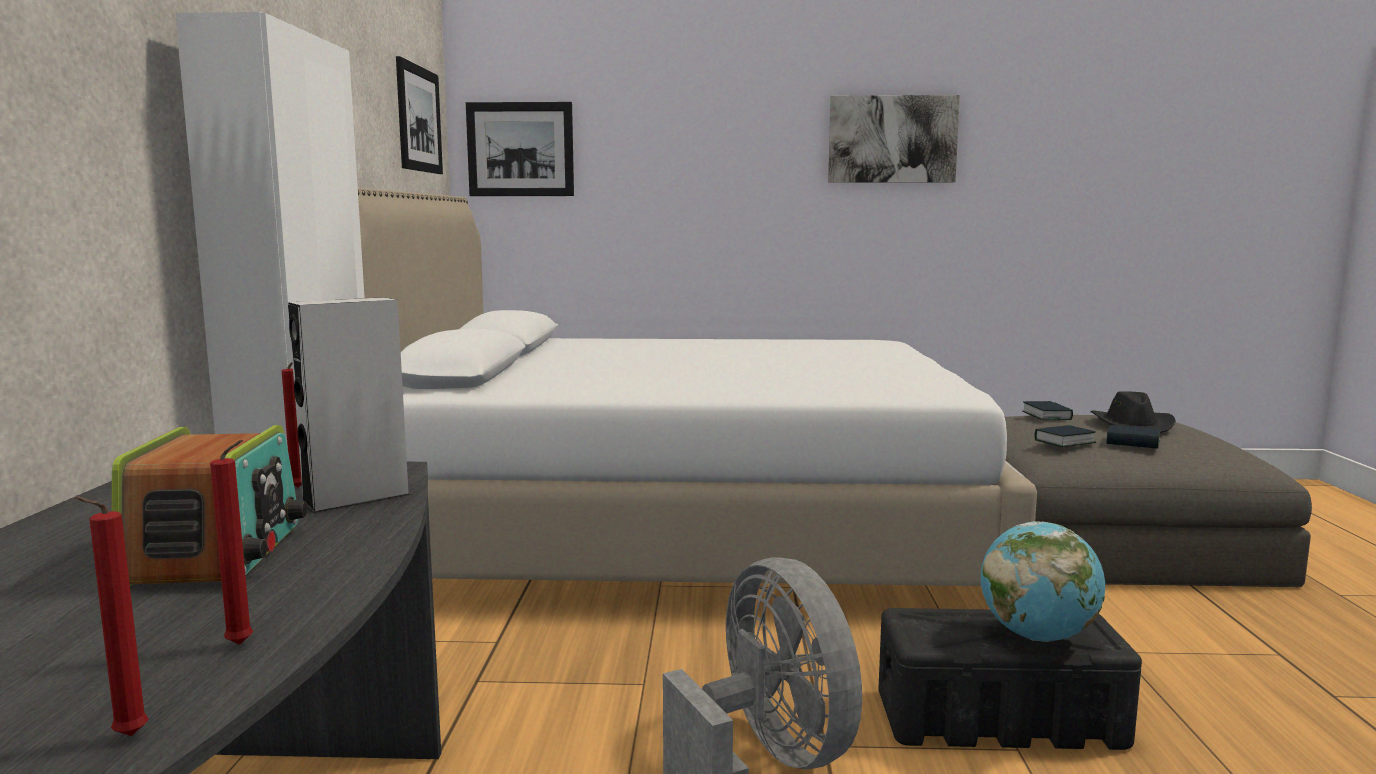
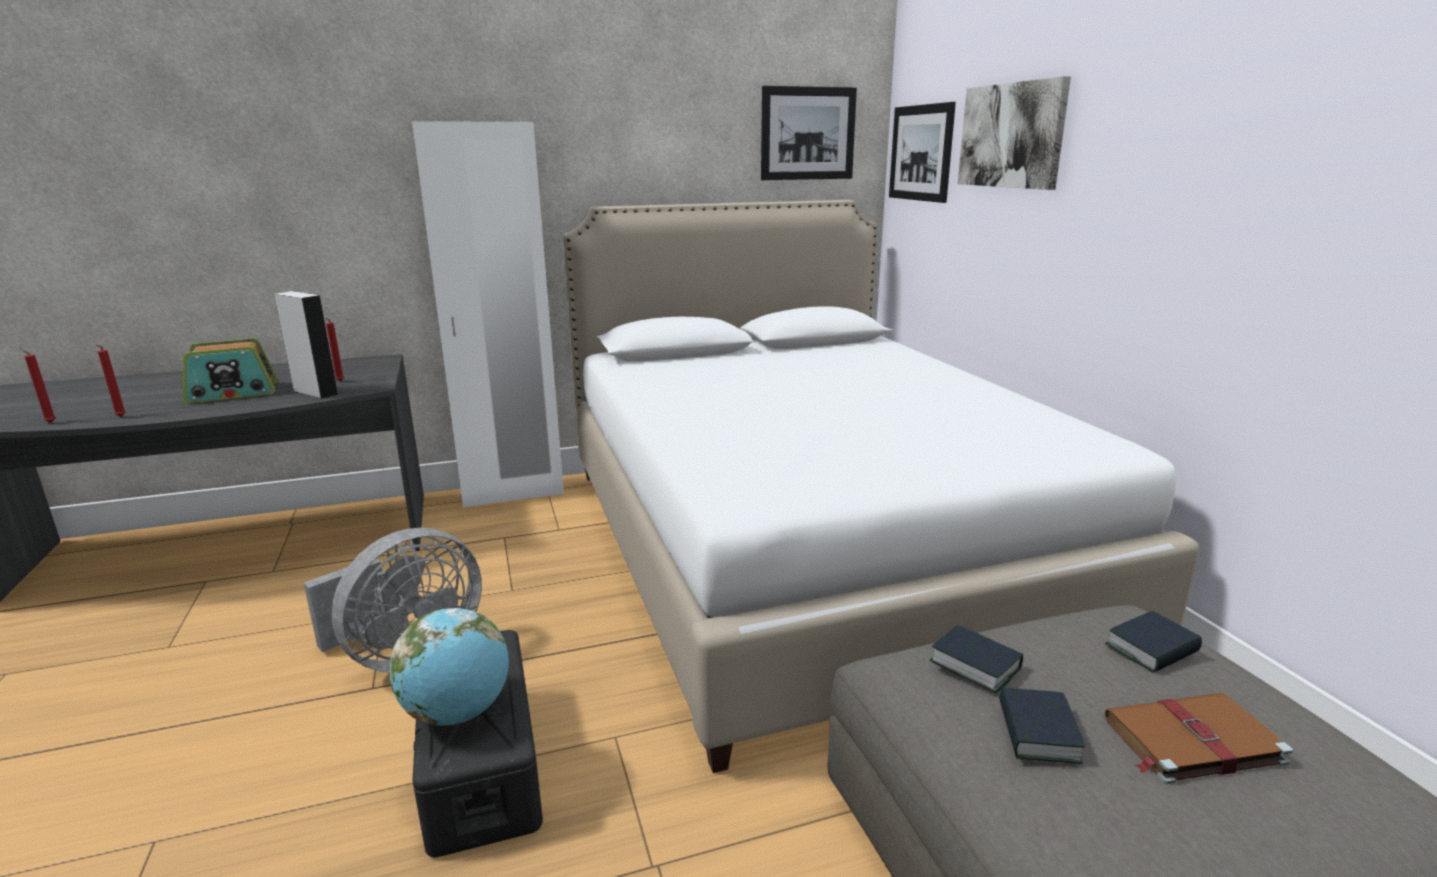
camera: 70 degrees right, 10 degrees up
picture [828,95,960,183] -> picture moved to [958,76,1071,190]
black hat [1090,391,1176,433] -> brown book [1105,693,1293,784]

